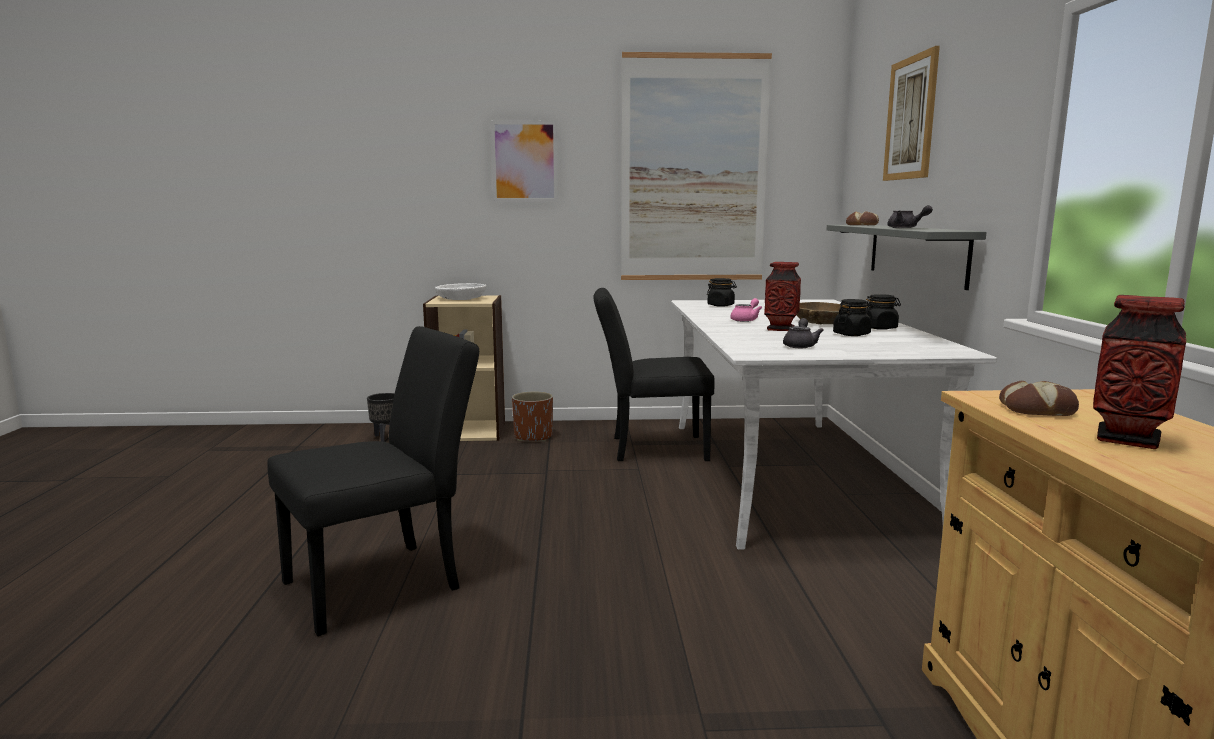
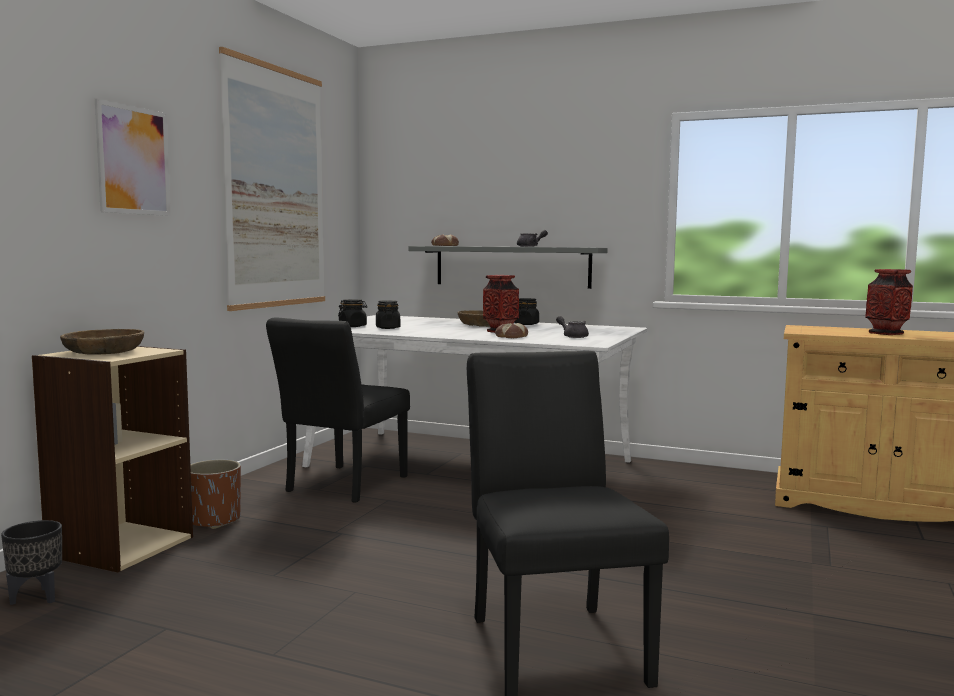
camera: 65 degrees left, 5 degrees down
white bowl [435,283,486,300] -> brown bowl [60,329,144,355]
pink teapot [730,298,762,322] -> none
black jar [833,299,871,336] -> black jar moved to [376,300,400,329]
picture [883,46,940,181] -> none
bread [999,381,1079,416] -> bread moved to [495,323,528,338]

